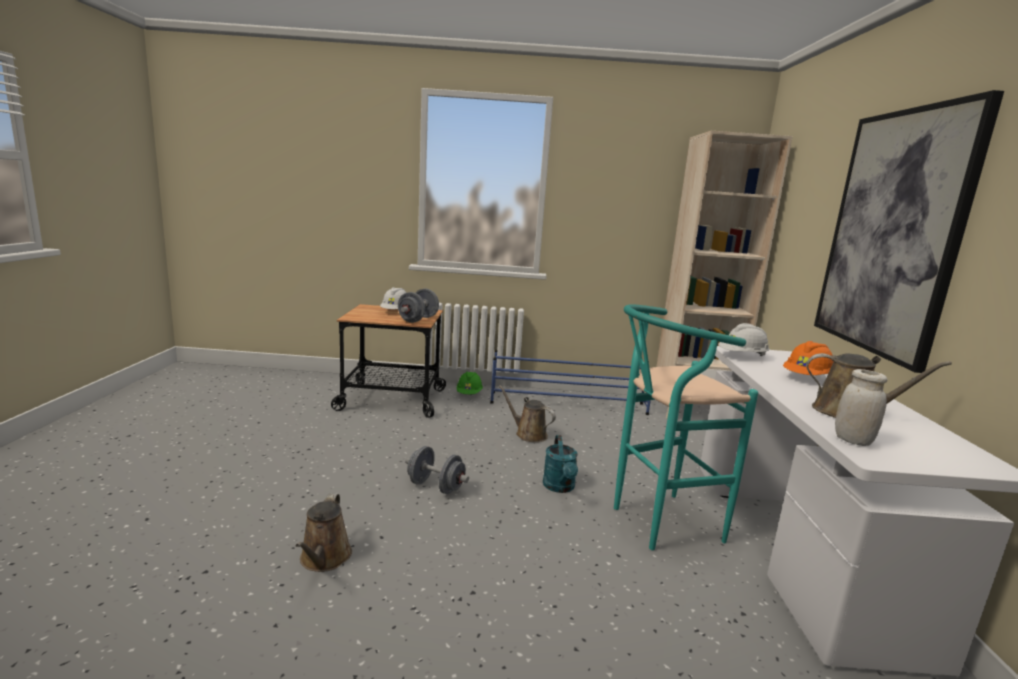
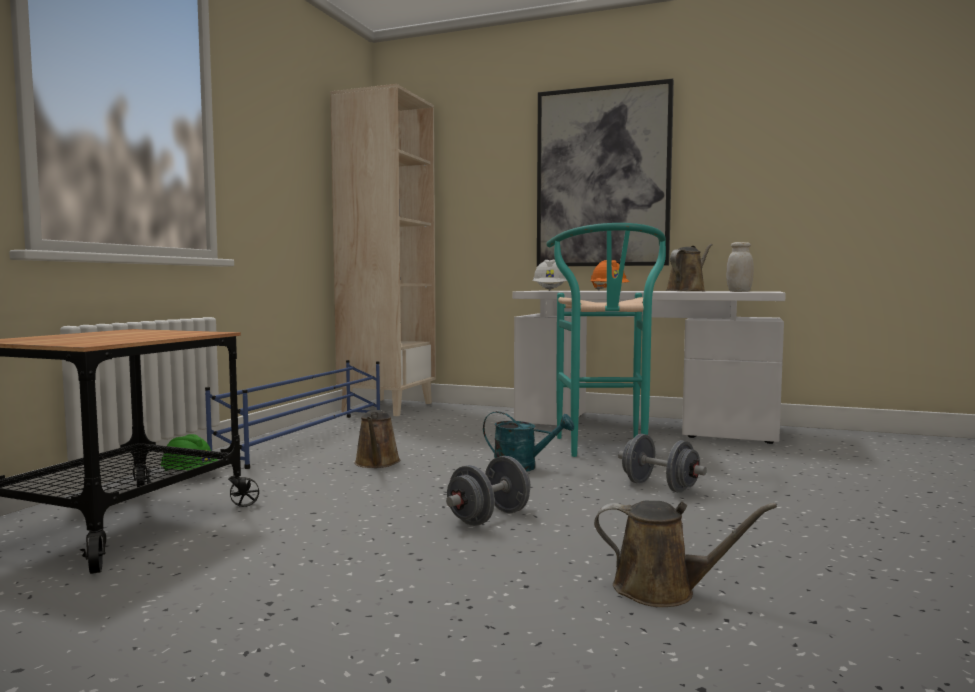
camera: 70 degrees left, 10 degrees down
white hard hat [380,287,407,309] -> none
grey dumbbell [398,289,439,323] -> grey dumbbell moved to [618,434,707,493]
brown watering can [499,385,556,442] -> brown watering can turned 60 degrees counterclockwise [354,410,400,468]

